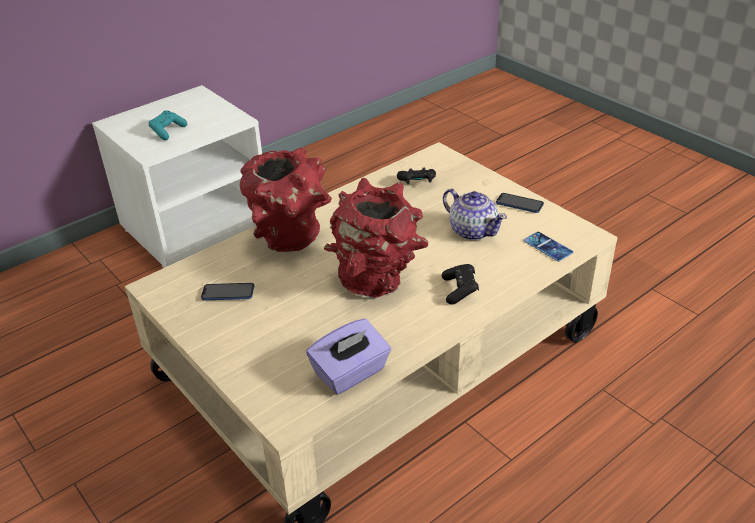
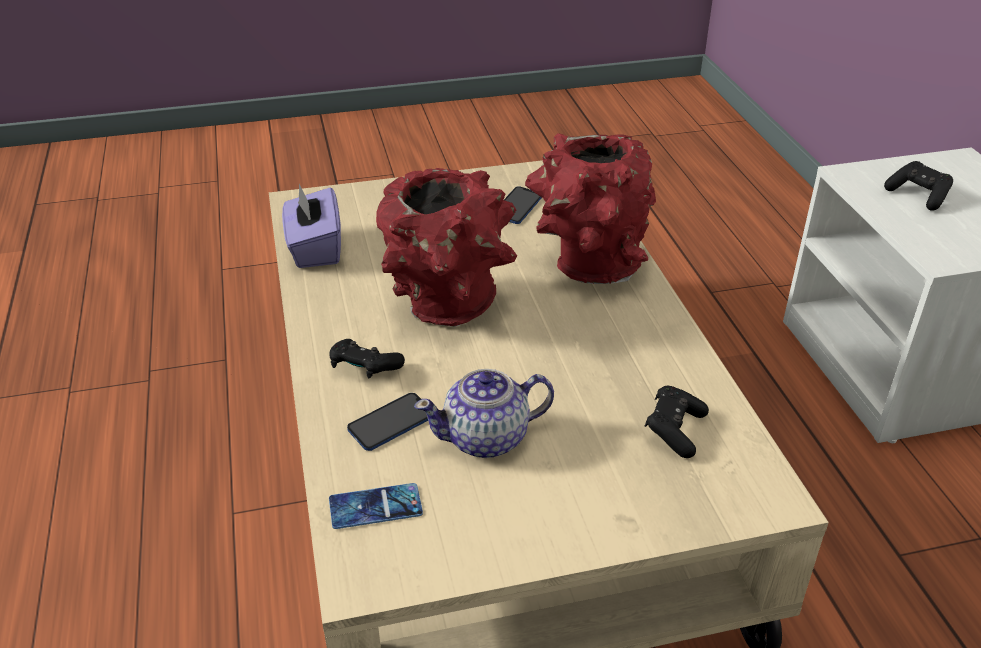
camera: 115 degrees right, 0 degrees up
turquoise game controller [149,110,187,140] -> black game controller [884,161,953,211]
phone [496,193,544,213] -> phone moved to [347,393,428,451]

